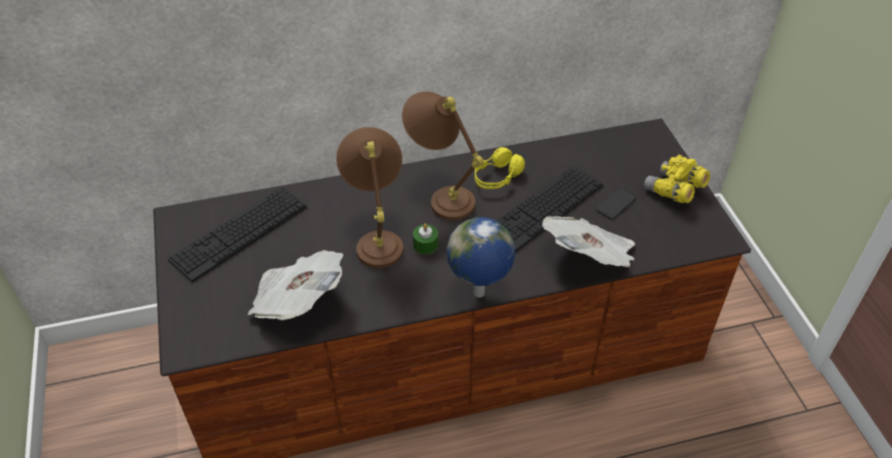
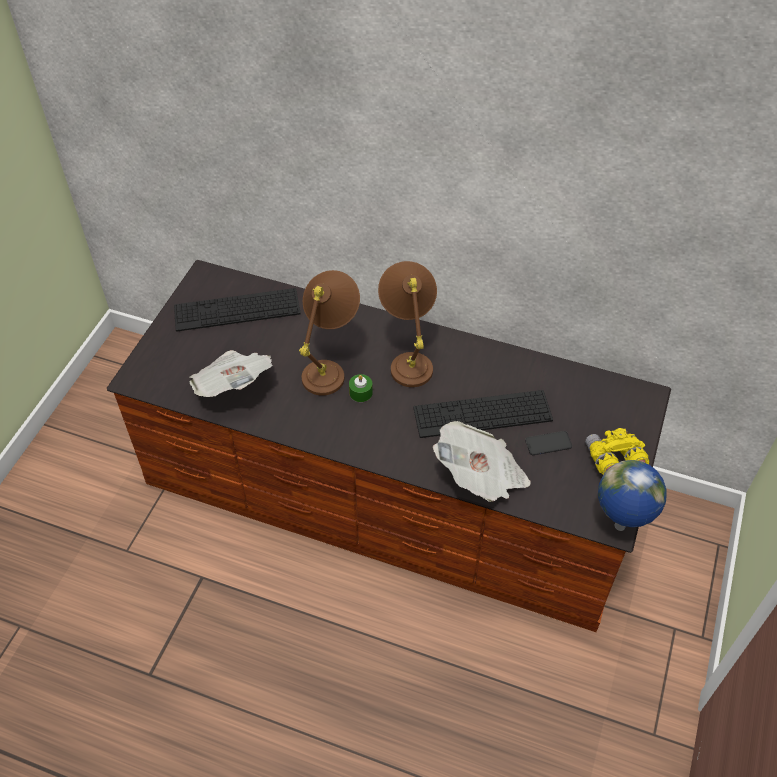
camera: 35 degrees right, 5 degrees up
globe [447,217,516,298] -> globe moved to [598,460,667,531]
yellow headphones [475,147,525,189] -> none

